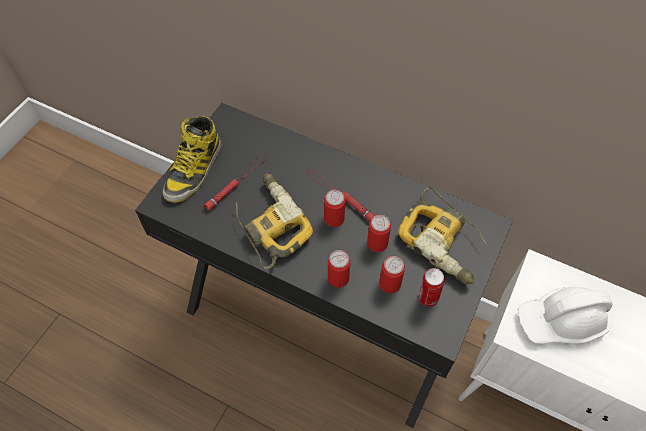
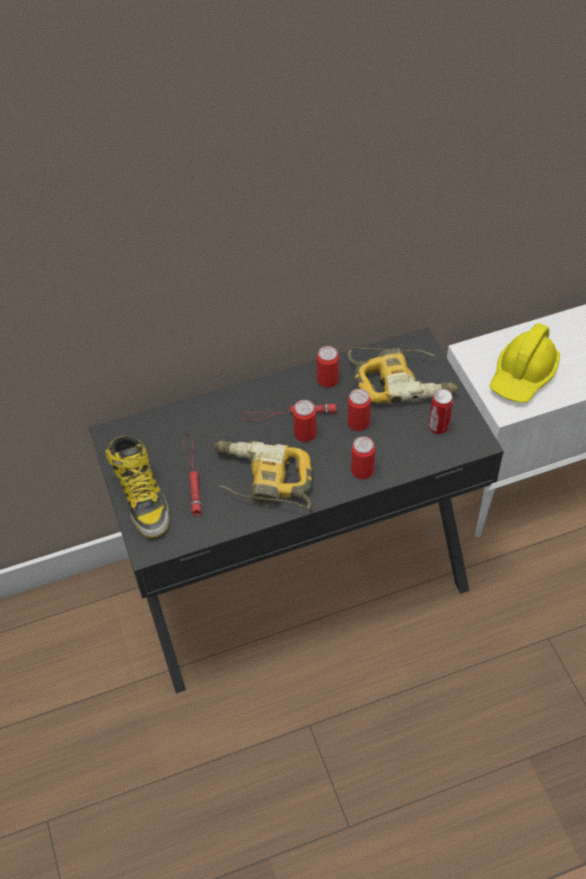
camera: 45 degrees left, 5 degrees down
can [379,256,405,294] -> can moved to [317,346,339,388]
white hard hat [518,287,613,344] -> yellow hard hat [490,323,560,403]

